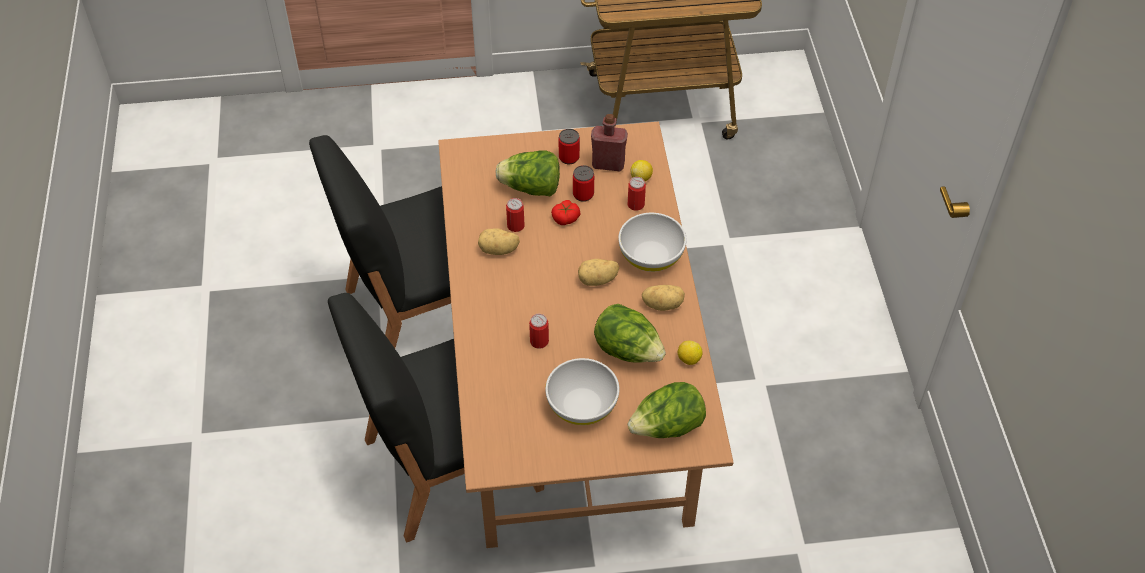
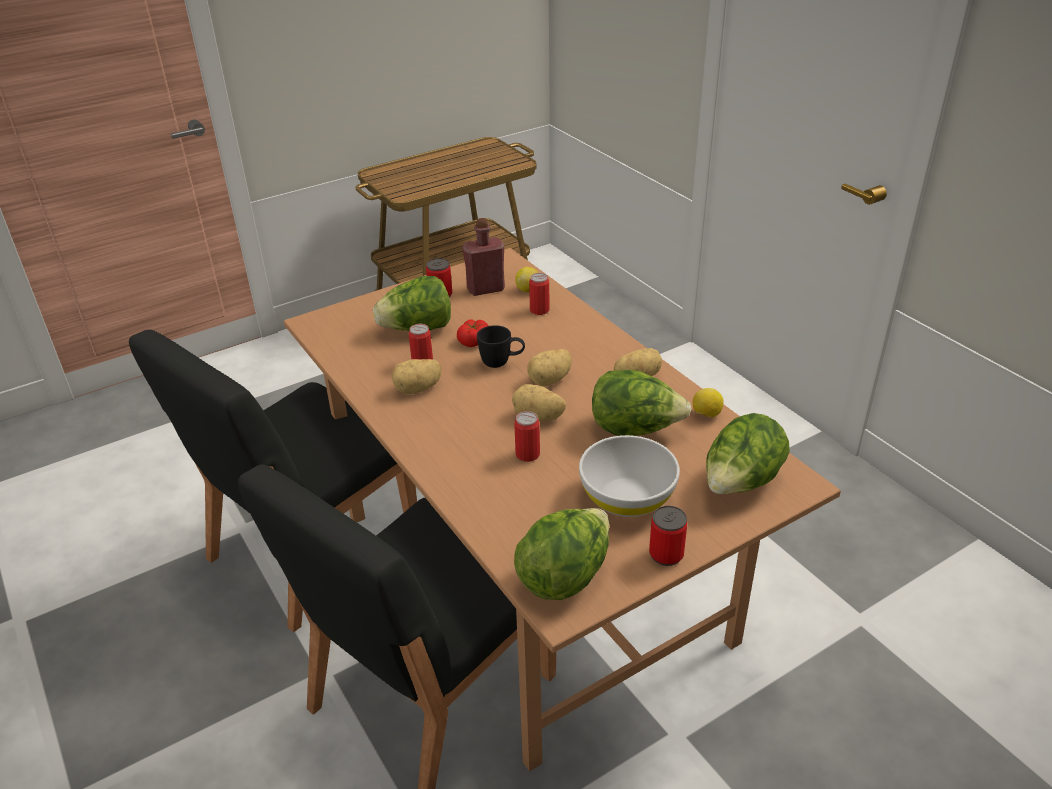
camera: 25 degrees left, 15 degrees down
can [573,165,594,202] -> can moved to [649,506,687,566]
white bowl [618,213,687,272] -> none
none -> black mug [477,325,525,368]
none -> potato [512,384,566,421]
none -> lettuce [514,508,609,600]

